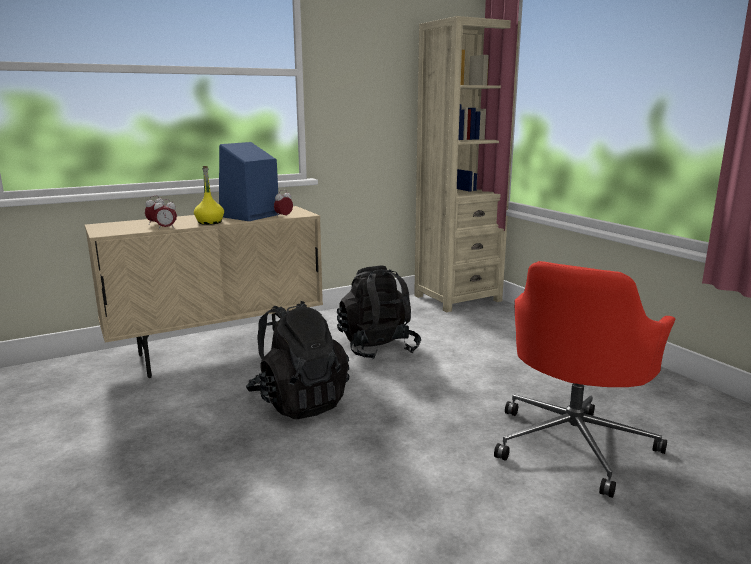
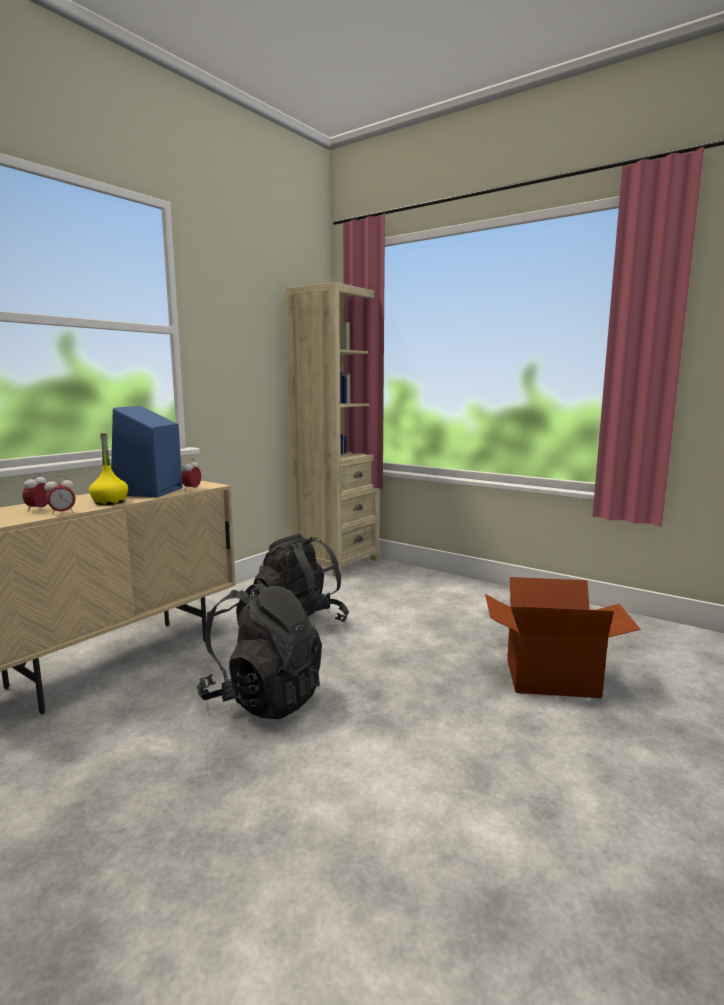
camera: 25 degrees left, 5 degrees down
red office chair [494,261,675,498] -> cardboard box [485,577,641,698]

